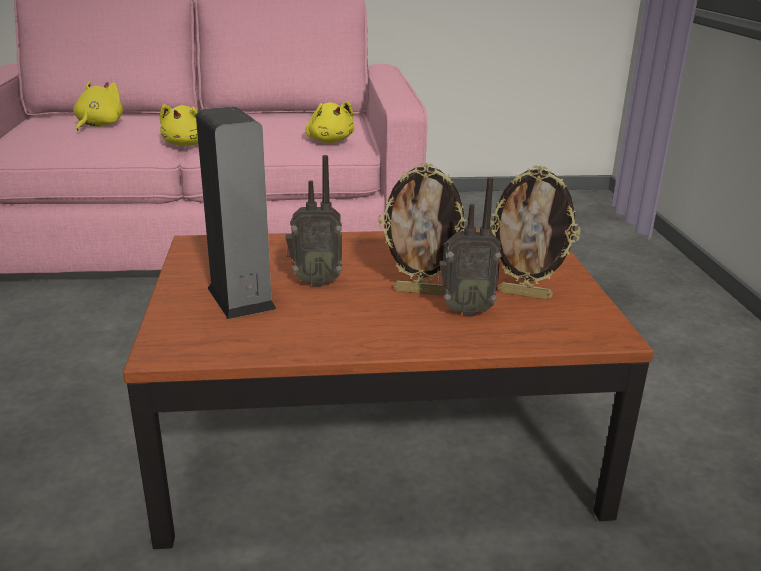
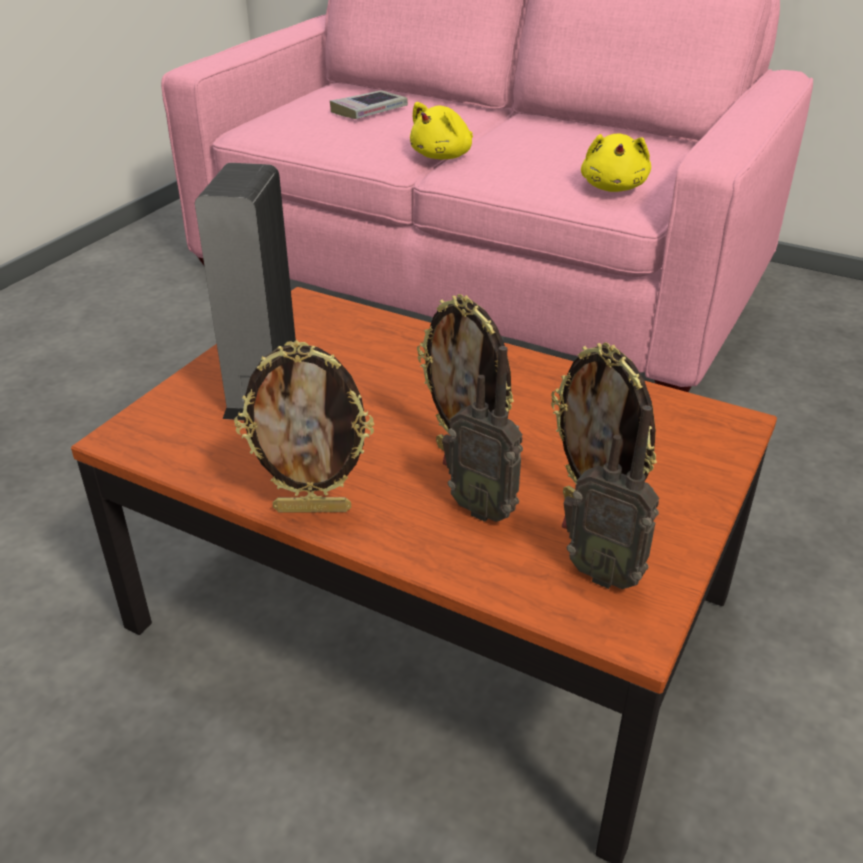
camera: 35 degrees right, 10 degrees up
yellow plush toy [73,81,123,131] -> book [330,90,408,119]
radio [286,155,342,286] -> radio moved to [562,405,660,589]
none -> picture frame [234,340,374,513]

